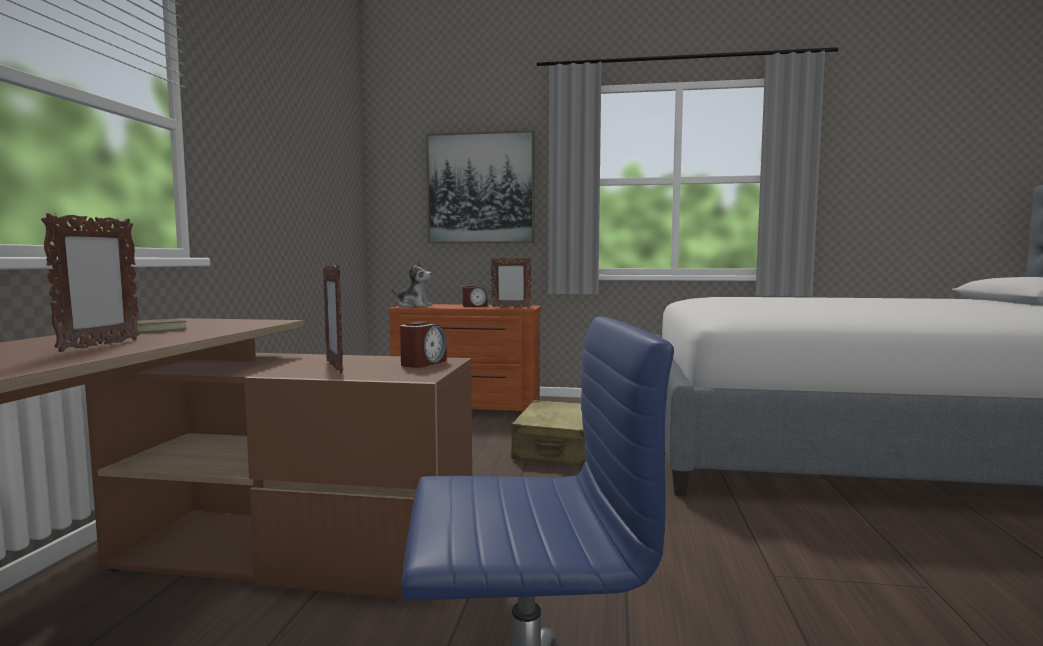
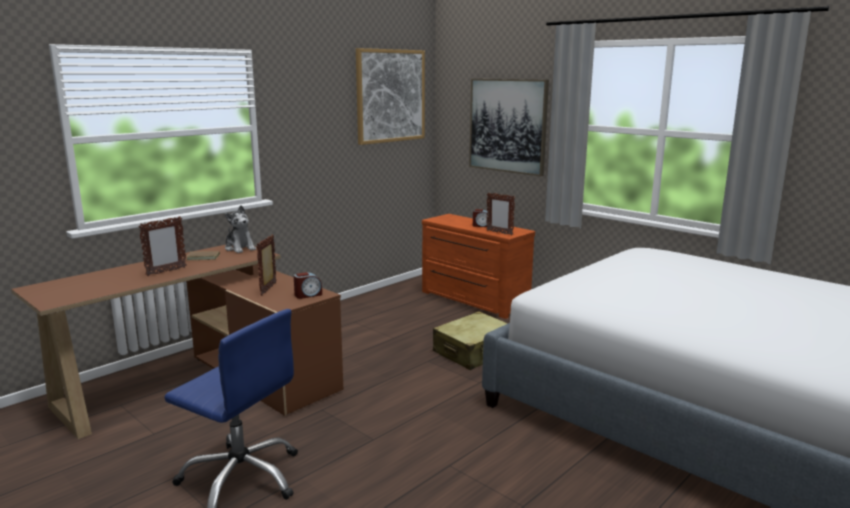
camera: 35 degrees right, 10 degrees up
plush toy [392,260,432,307] -> plush toy moved to [225,205,256,253]
none -> picture [356,48,425,145]

